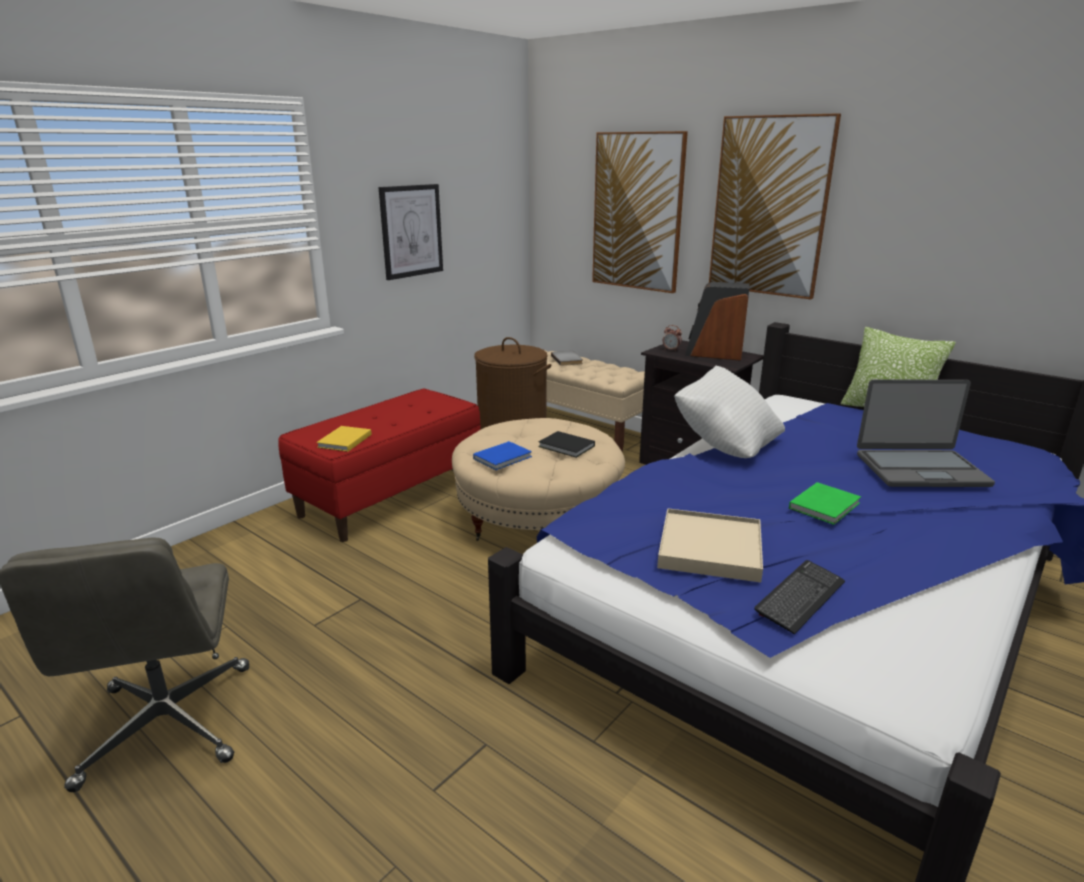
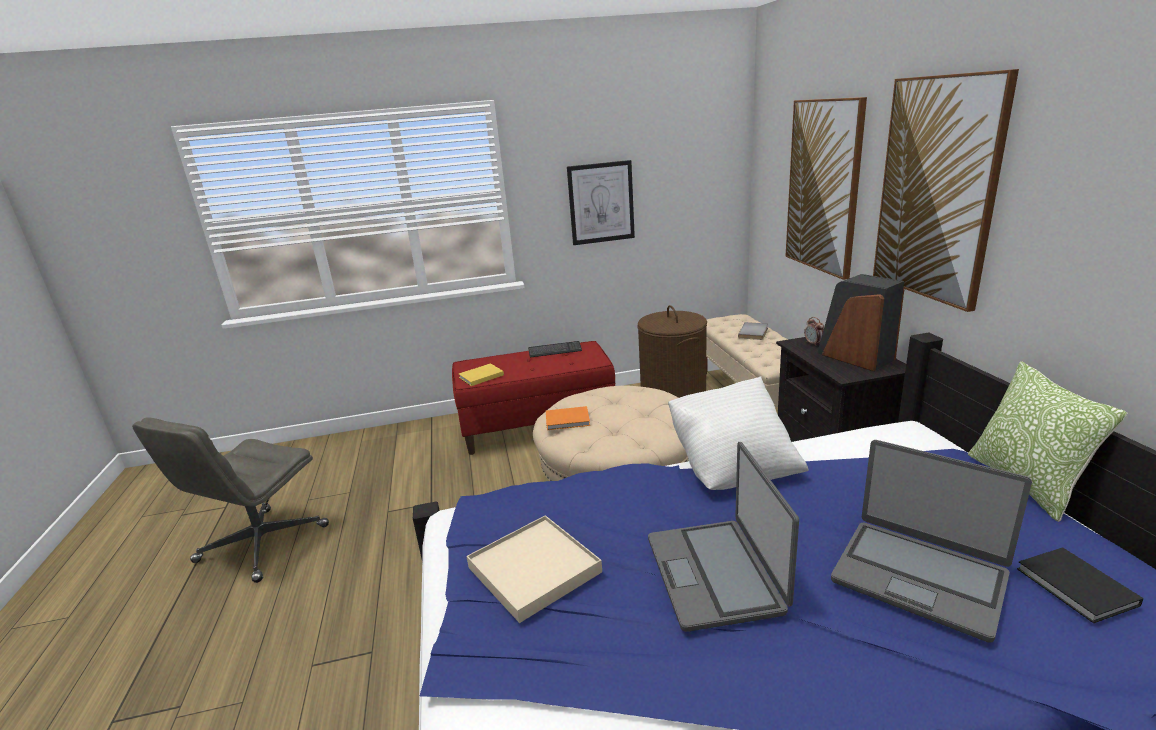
camera: 40 degrees right, 0 degrees up
blue book [473,441,532,470] -> orange book [546,406,590,430]
black book [538,431,595,458] -> black book moved to [1017,547,1144,623]
keyboard [754,560,845,635] -> keyboard moved to [528,341,582,358]
green book [789,482,861,525] -> laptop [648,442,799,632]

